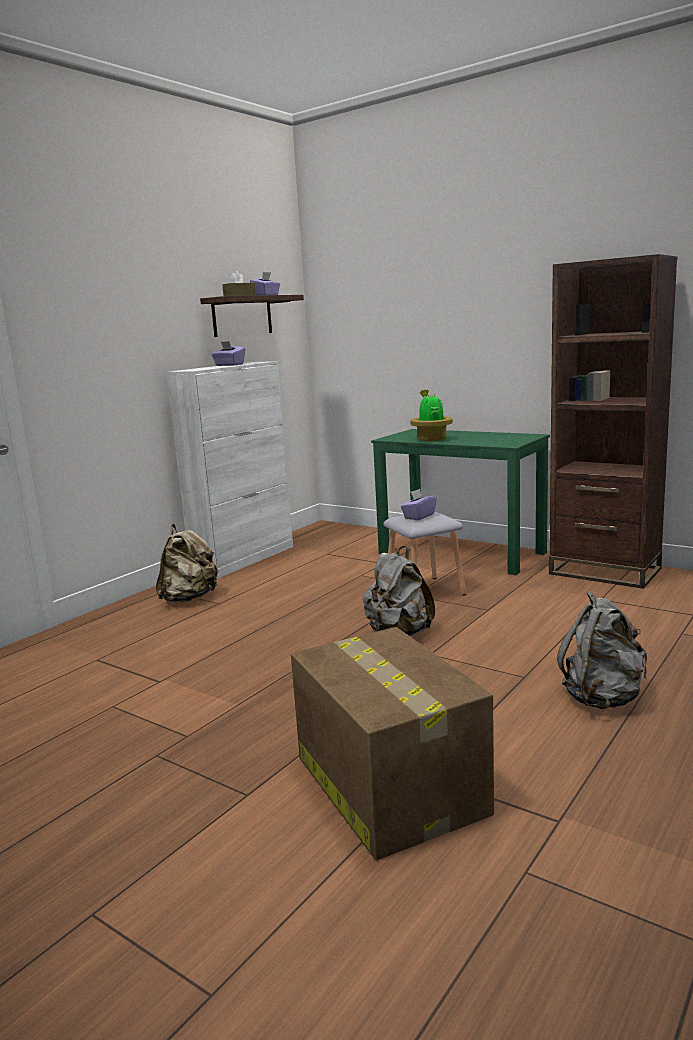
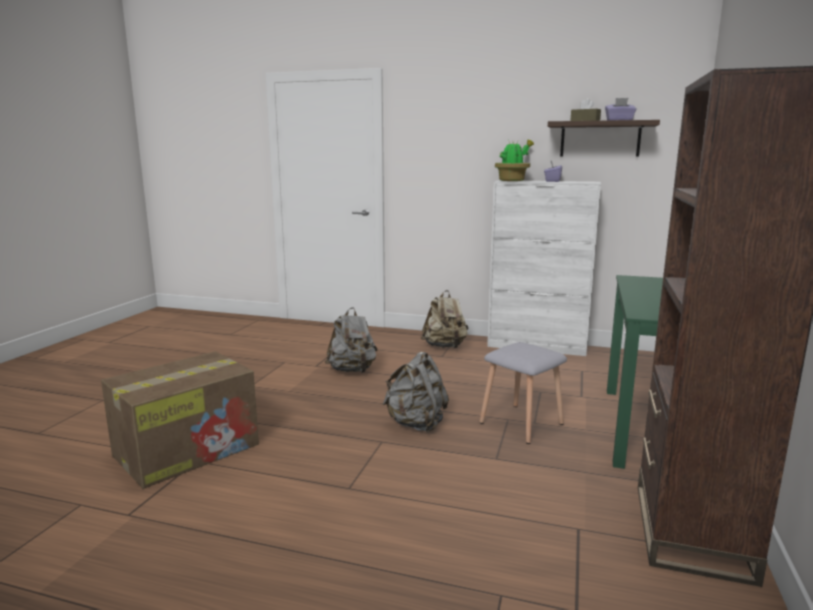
camera: 70 degrees right, 0 degrees up
purple tissue box [401,489,437,520] -> none
potted plant [411,389,453,441] -> potted plant moved to [495,139,534,181]
grey backpack [557,591,647,709] -> grey backpack moved to [325,307,378,373]

